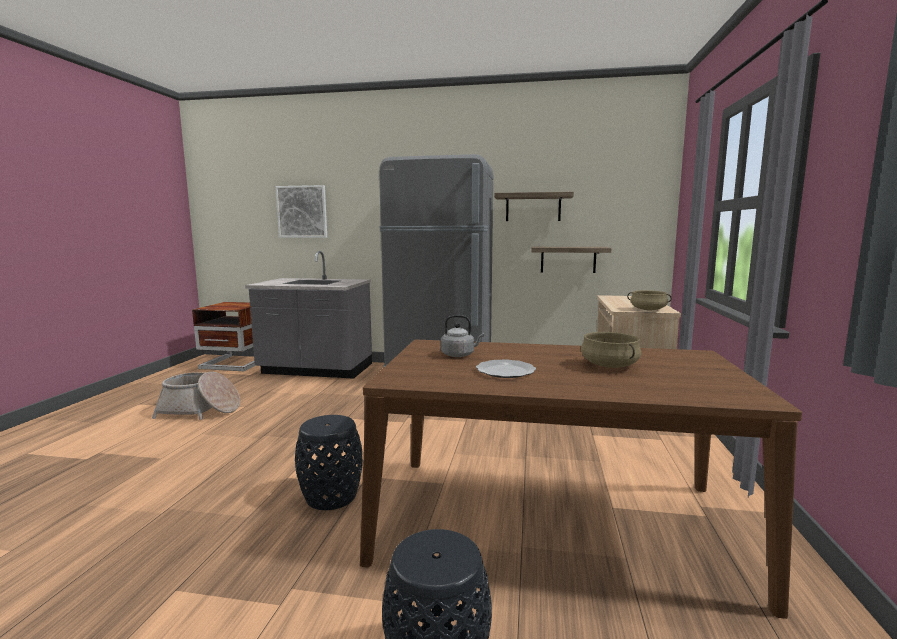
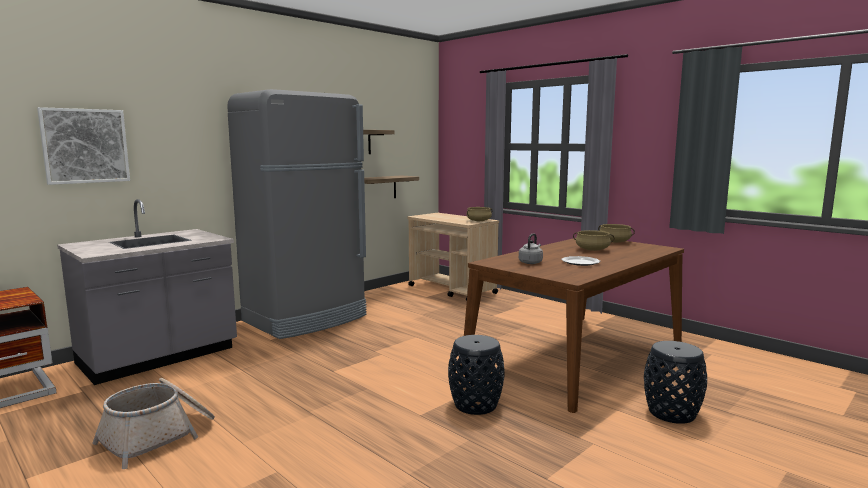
camera: 55 degrees left, 0 degrees up
none -> beige cooking pot [598,224,635,243]

